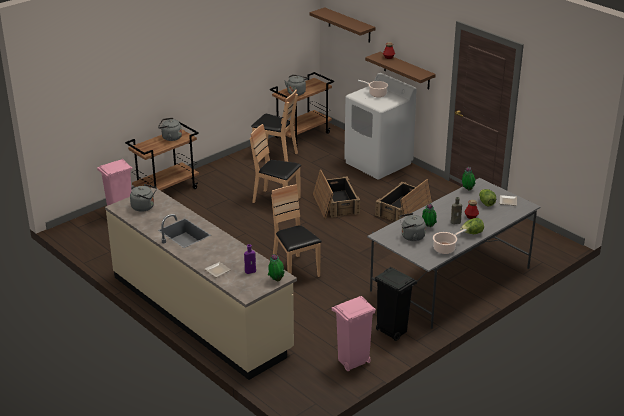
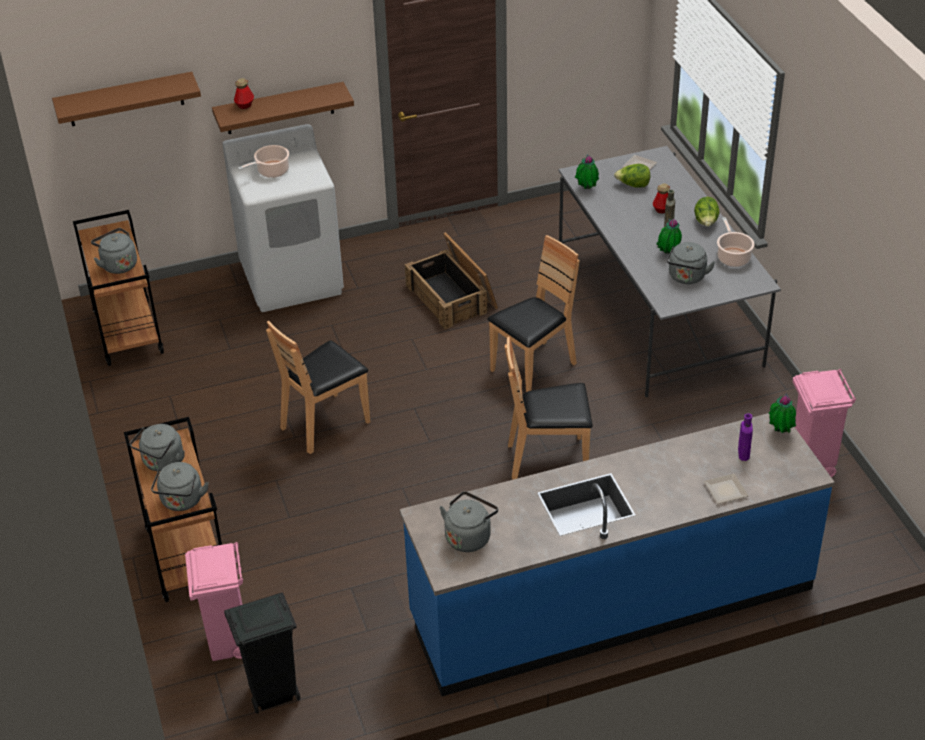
camera: 65 degrees left, 10 degrees up
beige counter [105,188,297,380] -> blue counter [400,413,835,696]
brown chair [251,90,298,162] -> brown chair moved to [487,235,580,392]
crate [313,169,360,219] -> none
black trash can [375,267,417,341] -> black trash can moved to [224,593,300,714]
none -> grey kettle [151,462,209,511]

